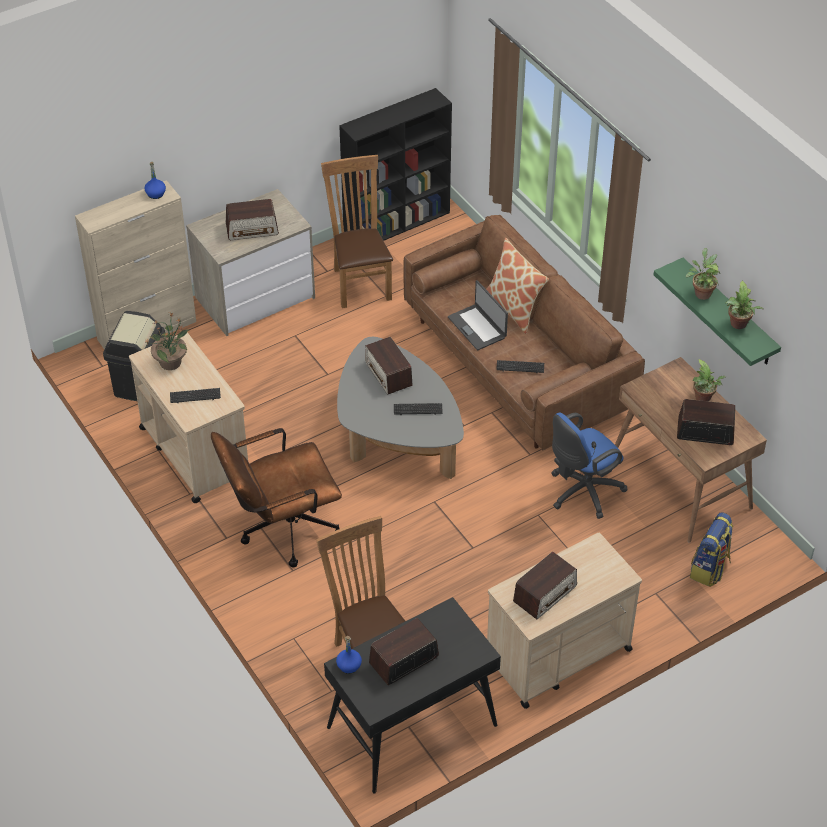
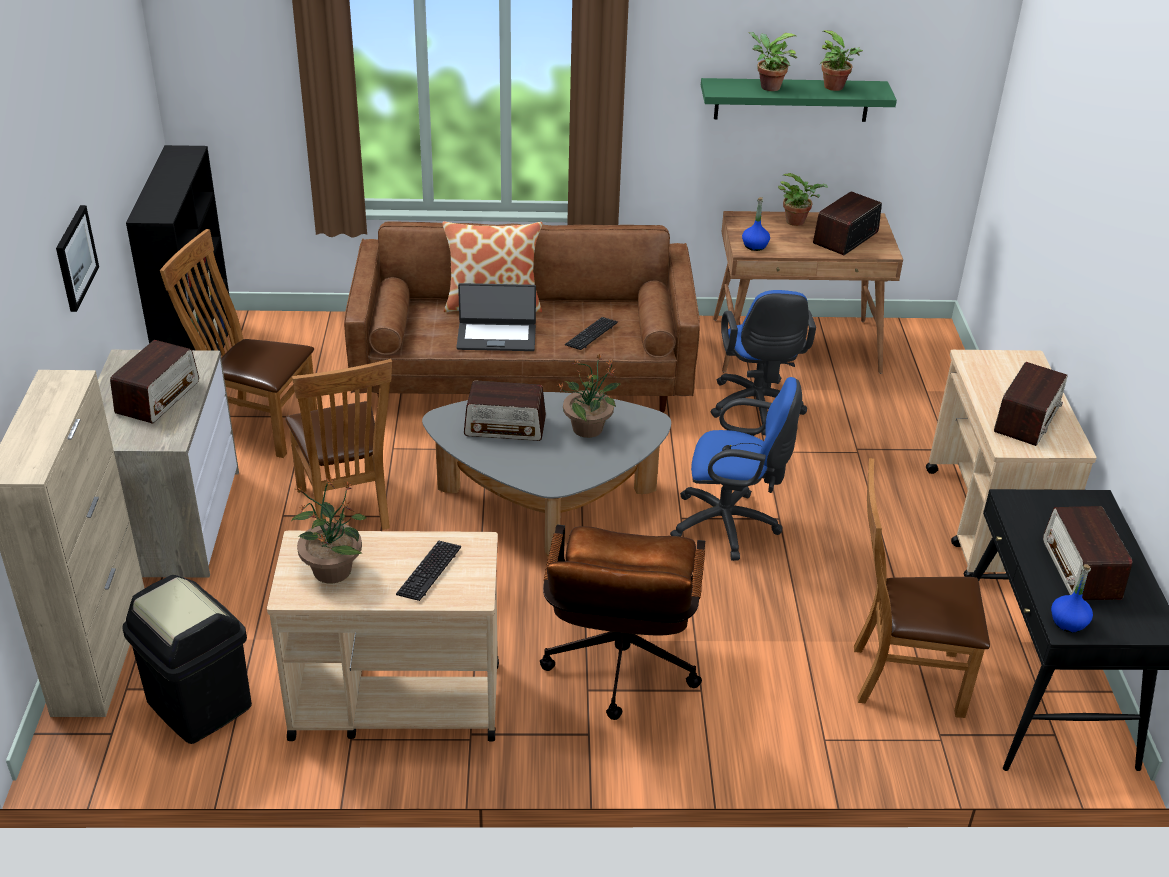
camera: 60 degrees left, 10 degrees down
blue bottle [144,162,166,199] -> blue bottle moved to [742,197,770,251]
keyboard [394,403,443,415] -> potted plant [556,353,620,438]
radio [513,552,577,619] -> radio turned 45 degrees clockwise [994,362,1068,446]
backpack [690,512,733,587] -> none
none -> picture [56,205,99,312]
none -> brown chair [285,359,392,530]
none -> blue office chair [670,377,802,561]

